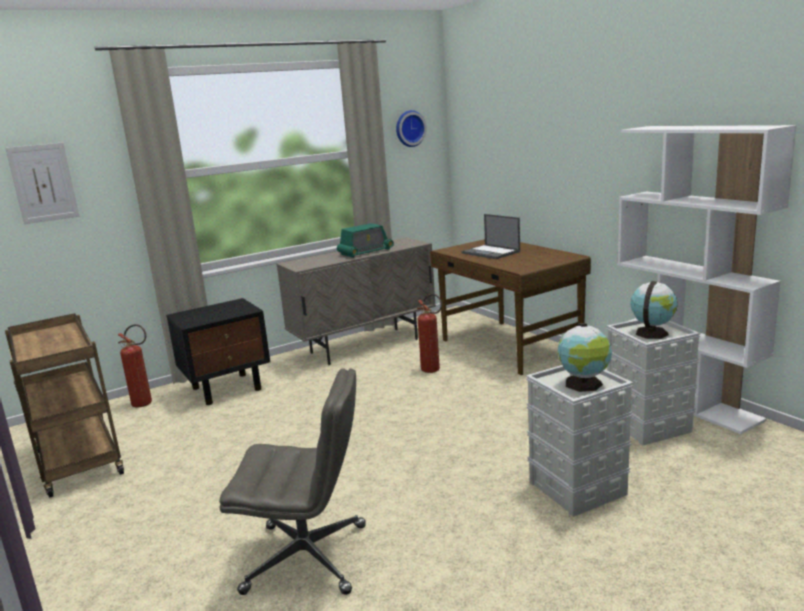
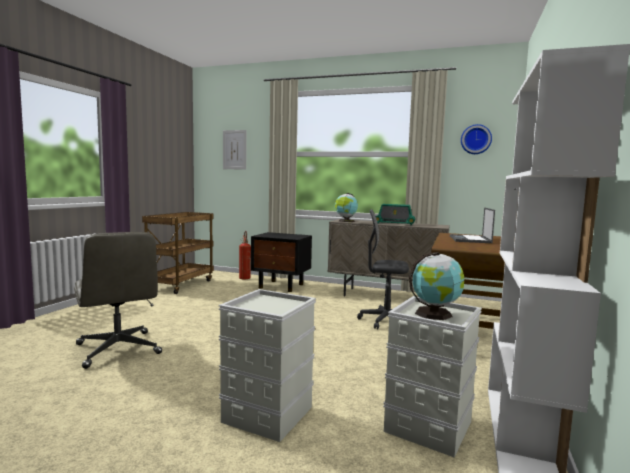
camera: 50 degrees right, 10 degrees down
fire extinguisher [417,294,442,373] -> grey office chair [357,209,409,329]
globe [558,323,612,392] -> globe moved to [335,193,358,222]

